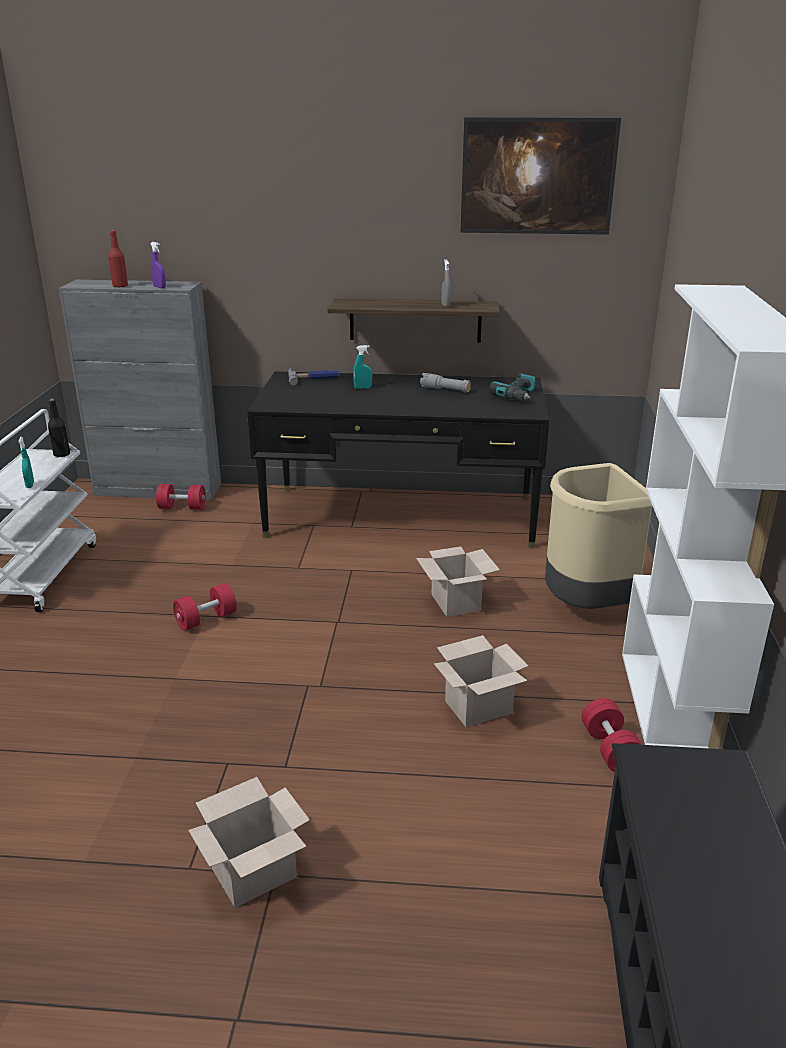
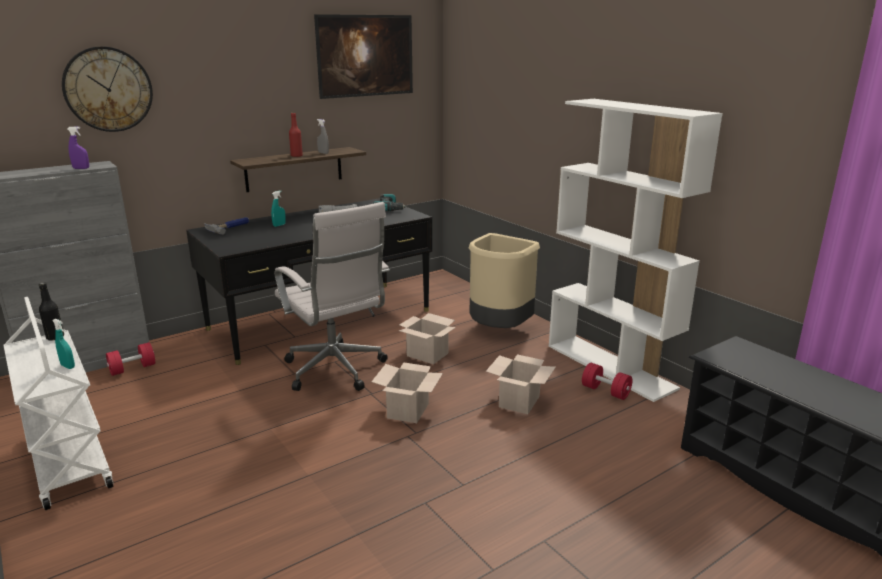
camera: 40 degrees left, 5 degrees down
red bottle [108,230,128,288] -> red bottle moved to [289,113,303,157]
red dumbbell [173,583,237,630] -> none
cardboard box [188,777,310,908] -> cardboard box moved to [372,362,443,423]
none -> wall clock [62,46,153,132]
none -> white office chair [274,202,390,391]

